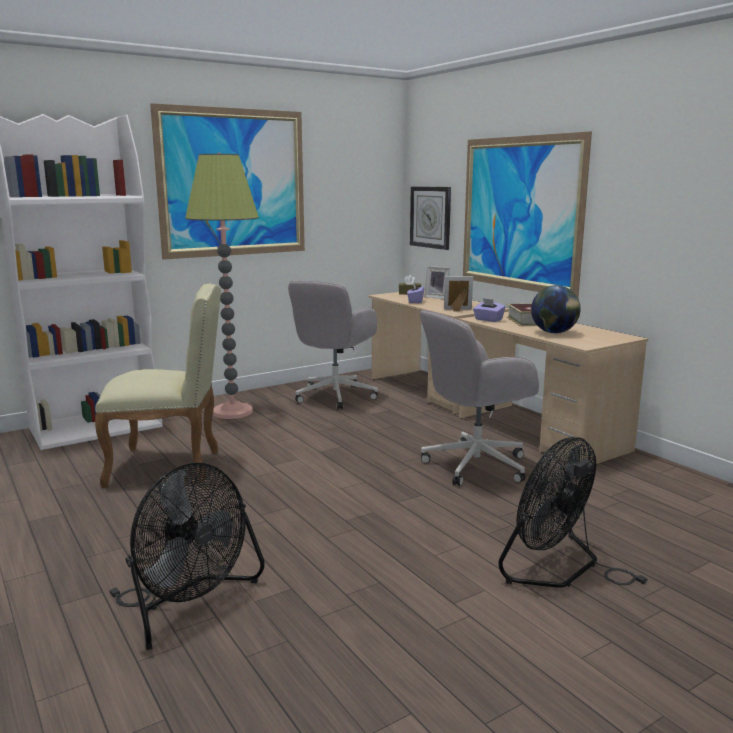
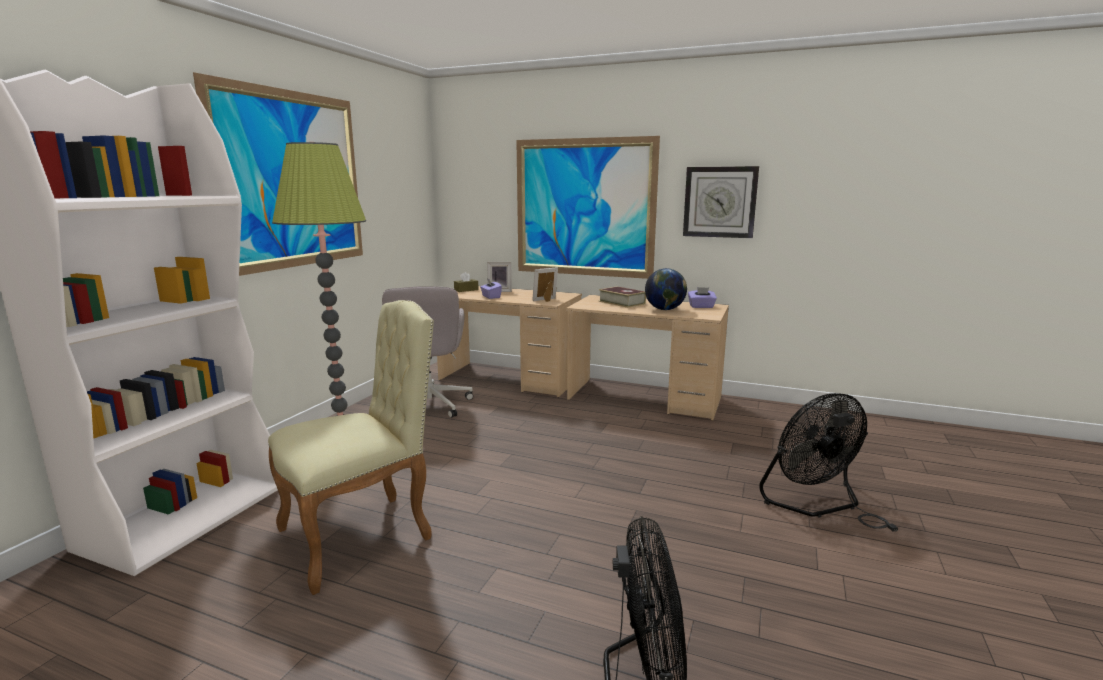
camera: 35 degrees left, 0 degrees up
wall clock [410,186,451,250] -> wall clock moved to [683,166,759,238]
grey office chair [420,310,539,486] -> none
purple tissue box [473,298,506,322] -> purple tissue box moved to [688,287,717,308]
black fan [499,437,649,588] -> black fan turned 60 degrees clockwise [759,393,898,531]

